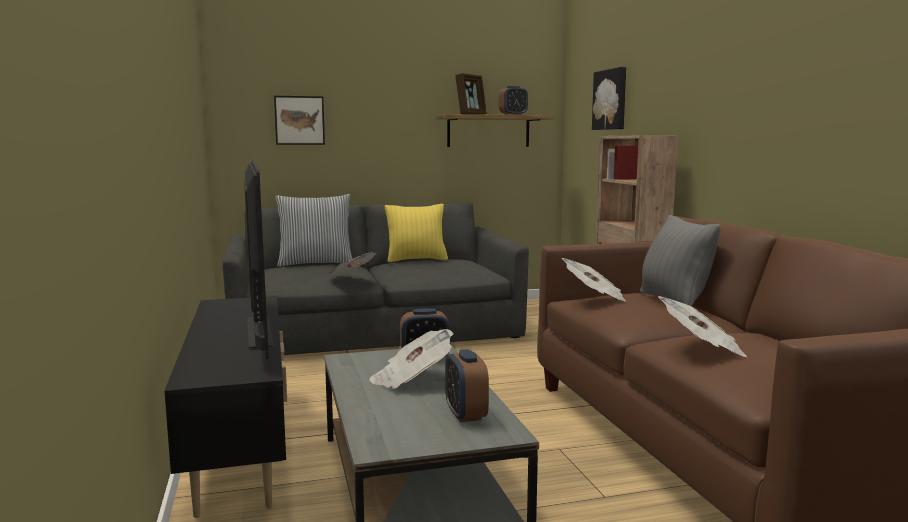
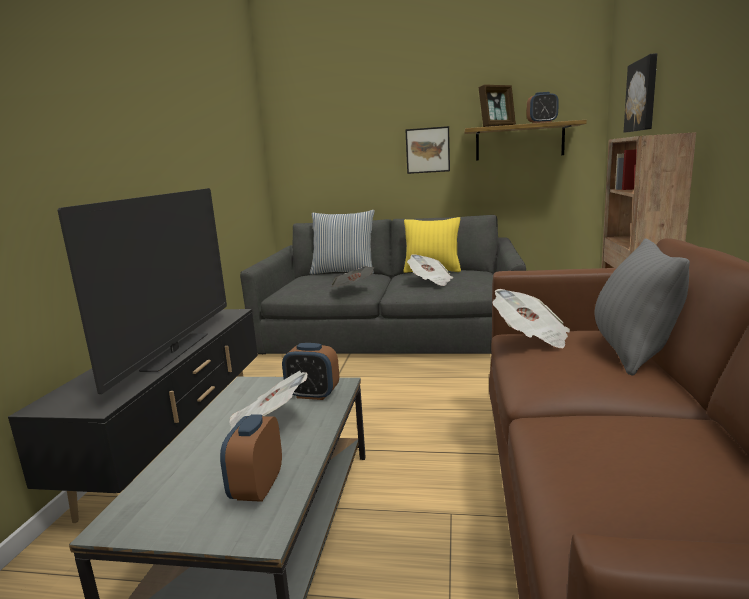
camera: 25 degrees right, 5 degrees up
picture [274,96,325,145] -> picture moved to [405,126,450,174]
newspaper [658,296,747,357] -> newspaper moved to [407,254,453,286]

